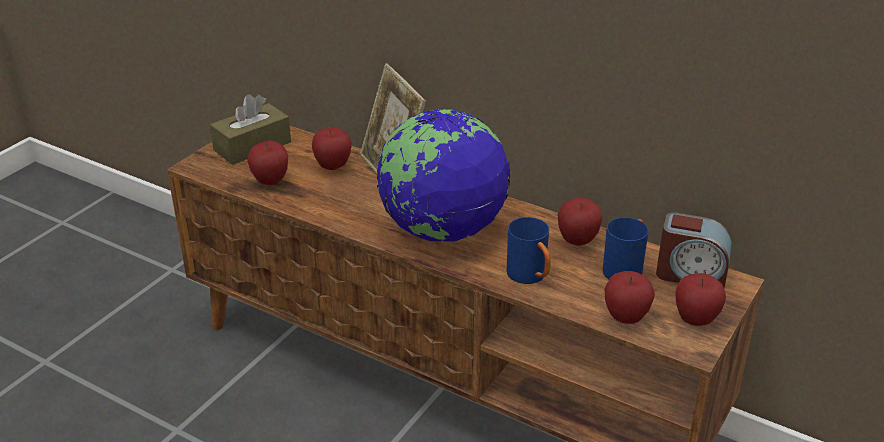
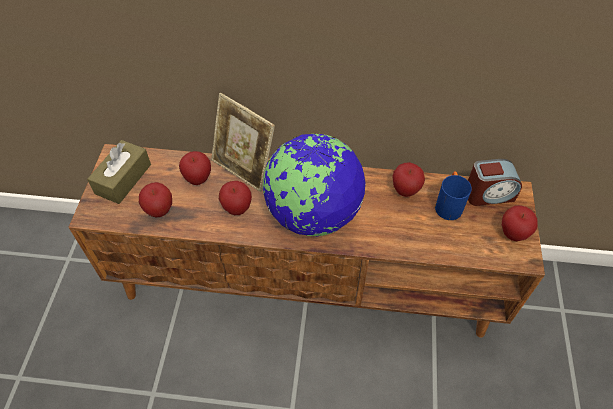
camera: 25 degrees left, 20 degrees up
blue mug [507,217,551,284] -> none
apple [604,271,655,324] -> apple moved to [219,181,252,215]

